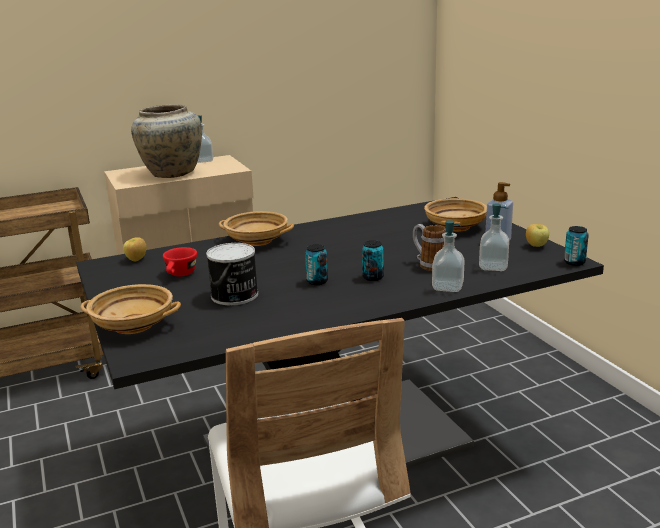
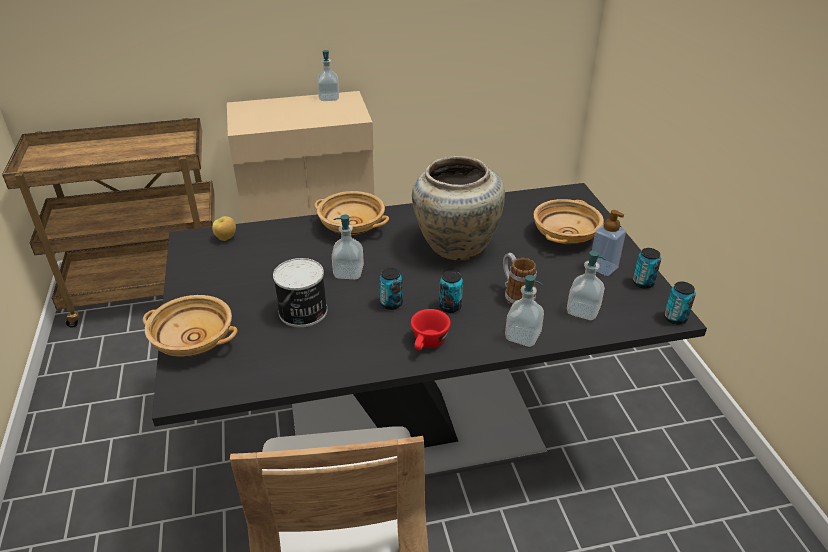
camera: 10 degrees right, 15 degrees up
beige vase [131,104,202,178] -> beige vase moved to [412,156,505,261]
red cup [163,247,197,276] -> red cup moved to [411,309,451,350]
apple [526,224,549,247] -> can [633,248,661,289]
none -> soap dispenser [332,215,364,279]

